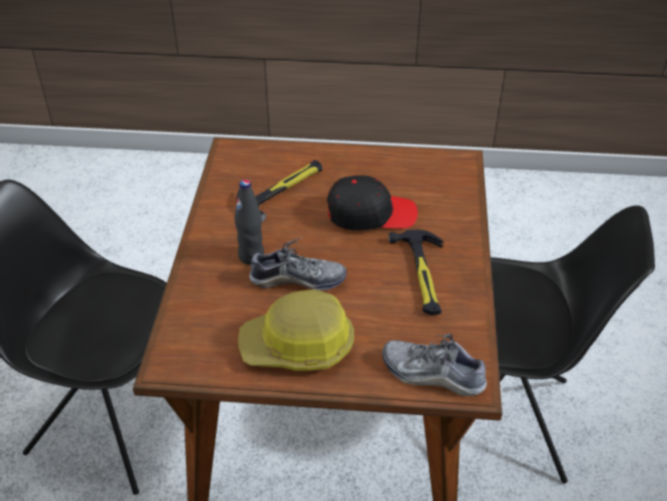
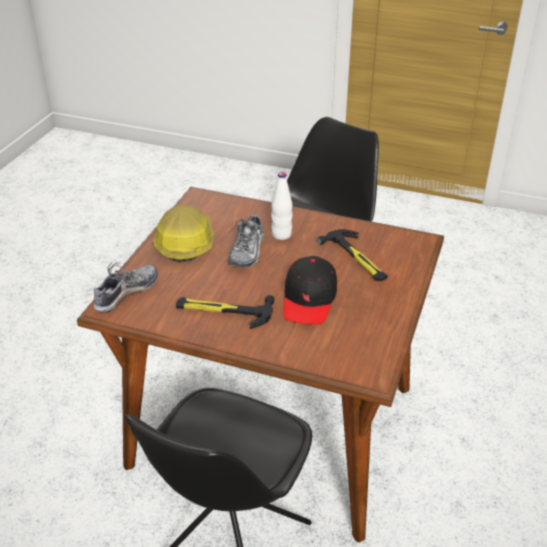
camera: 105 degrees right, 5 degrees down
black bottle [234,179,264,265] -> white bottle [271,172,293,240]

